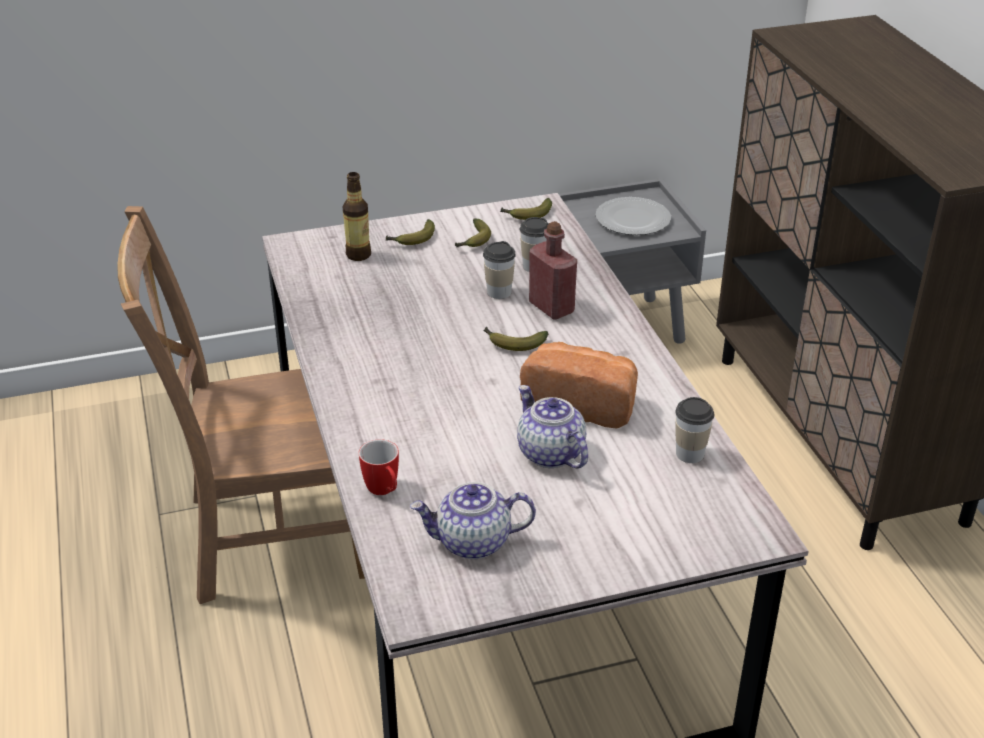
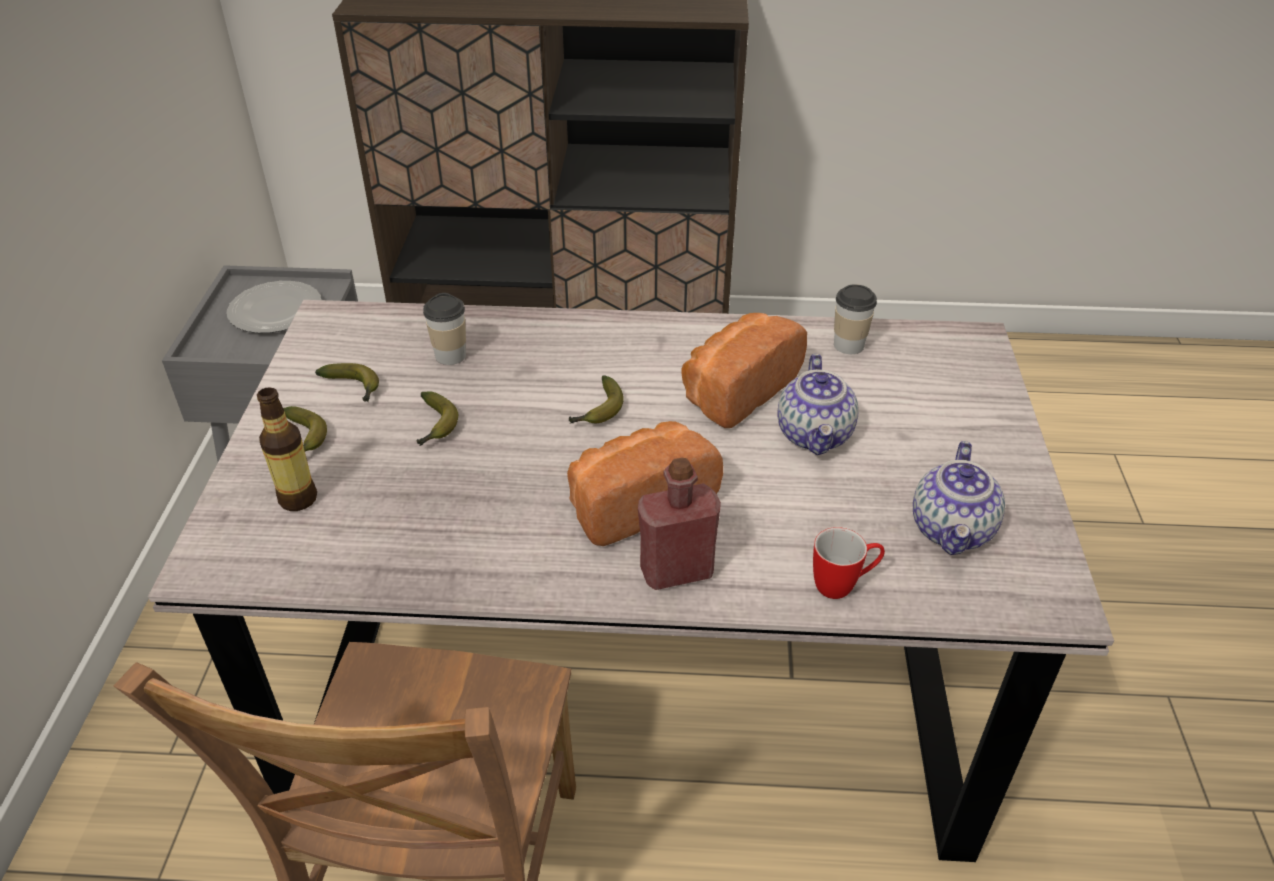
camera: 70 degrees left, 5 degrees up
cup [483,241,516,299] -> none
banana [500,198,552,220] -> banana moved to [416,391,458,446]
teapot [517,385,588,468] -> teapot turned 75 degrees counterclockwise [777,354,859,455]
red bottle [529,221,577,320] -> red bottle moved to [638,458,721,590]
none -> bread [567,421,723,546]

